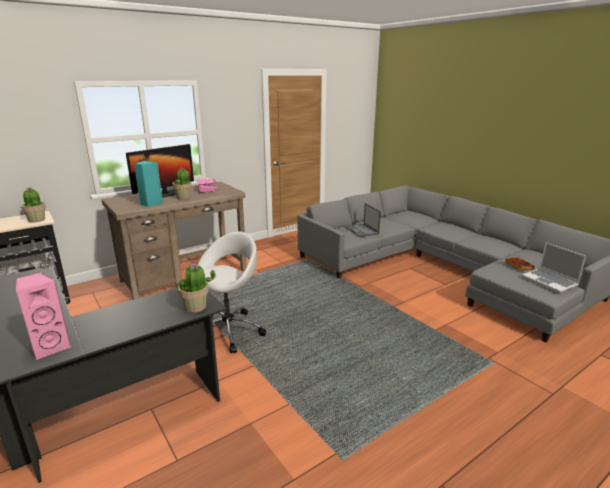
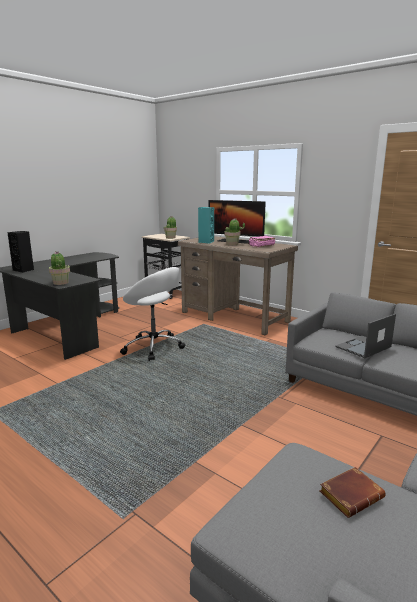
camera: 75 degrees right, 5 degrees down
pink speaker [16,272,72,360] -> black speaker [7,231,34,273]
laptop [522,242,586,293] -> none

